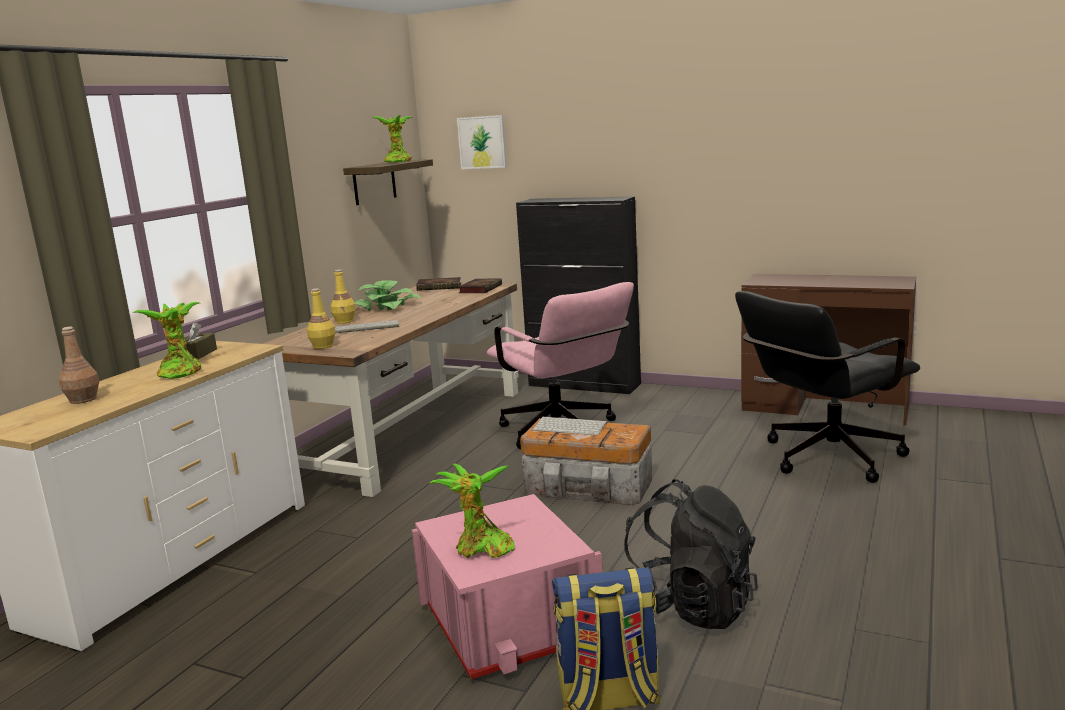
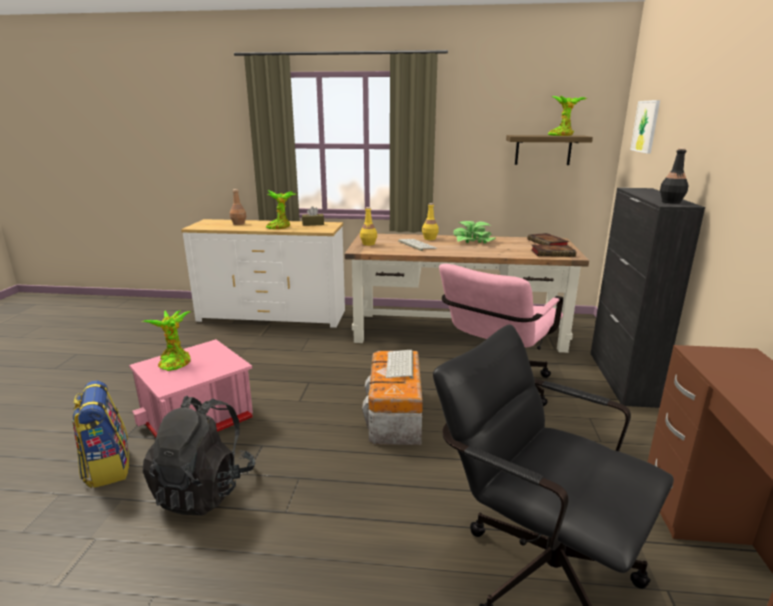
camera: 70 degrees right, 5 degrees up
none -> black bottle [660,148,689,204]

